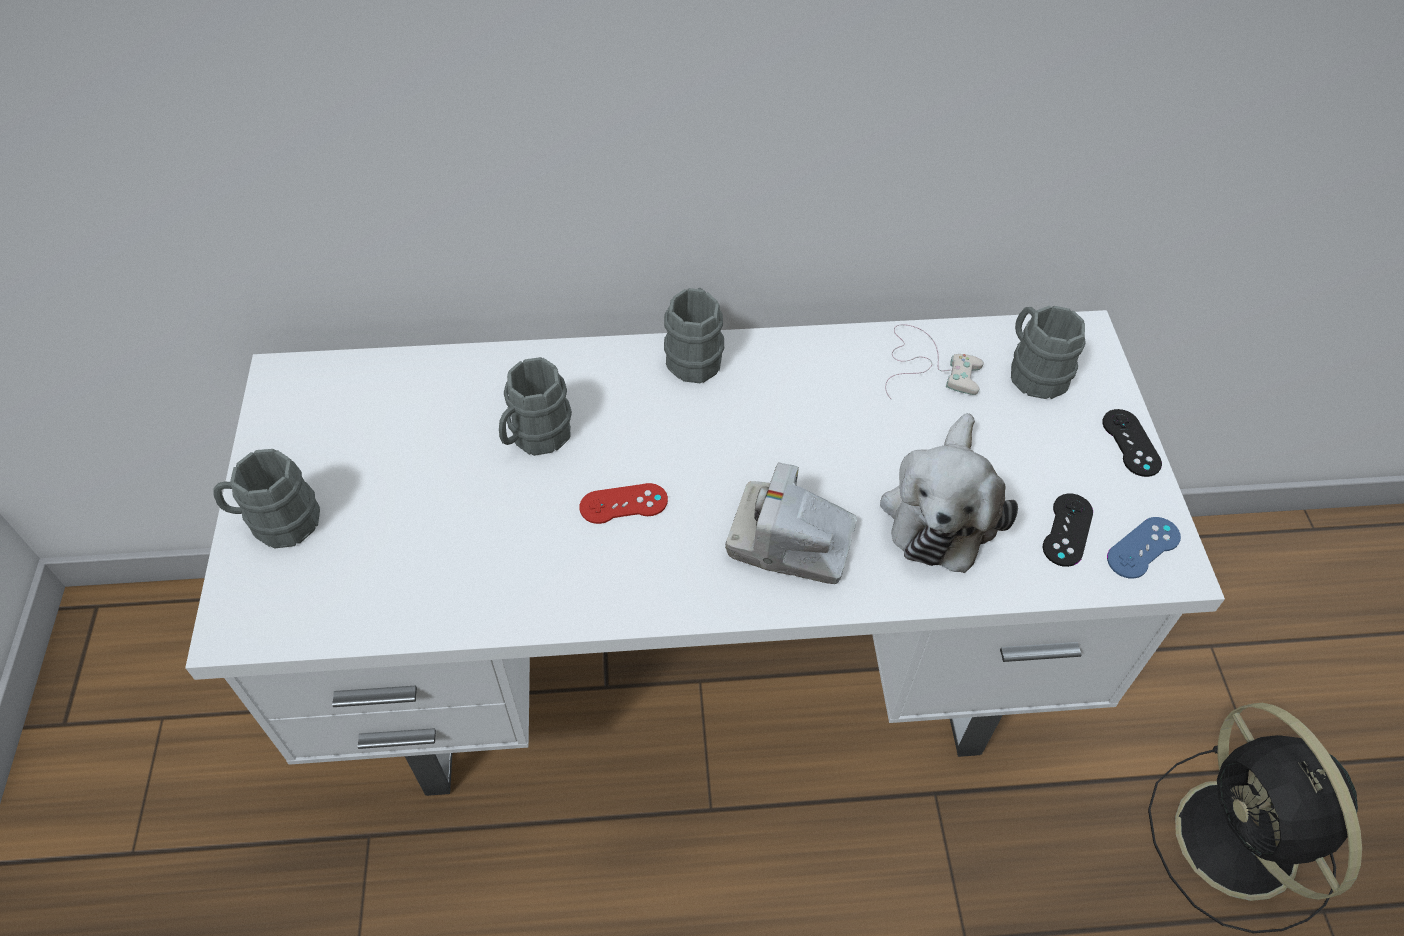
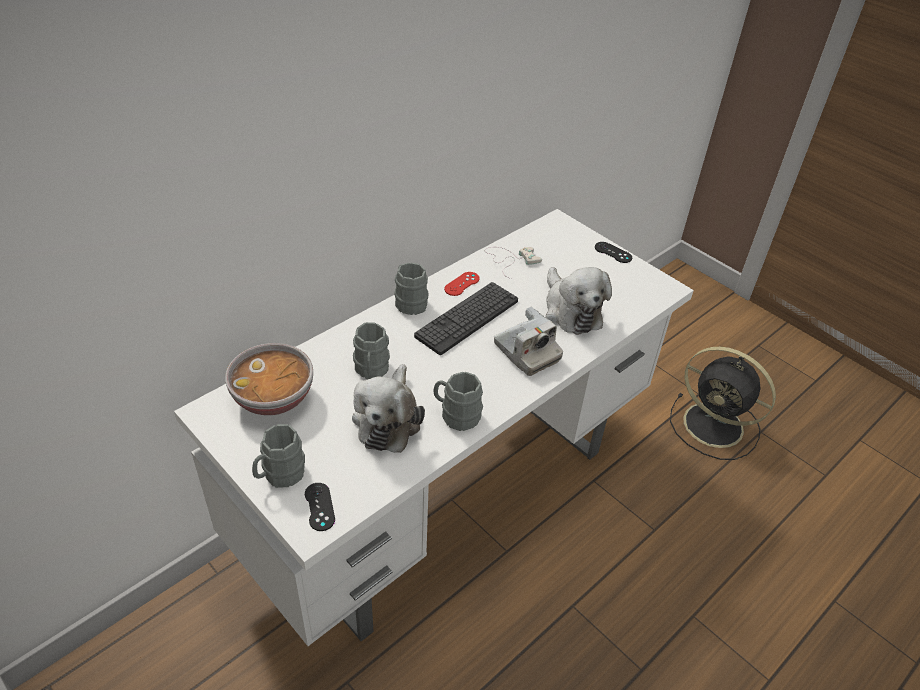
camera: 40 degrees left, 10 degrees down
red game controller [580,483,668,524] -> red game controller moved to [444,272,480,296]
camera [725,462,857,584] -> camera turned 105 degrees counterclockwise [494,307,563,376]
grey mug [1011,306,1086,399] -> grey mug moved to [433,372,483,431]
black game controller [1043,493,1093,567] -> black game controller moved to [305,483,335,531]
blue game controller [1107,517,1181,579] -> none
none -> bowl [225,343,313,416]
none -> plush toy [352,364,425,453]
none -> keyboard [414,282,518,355]

